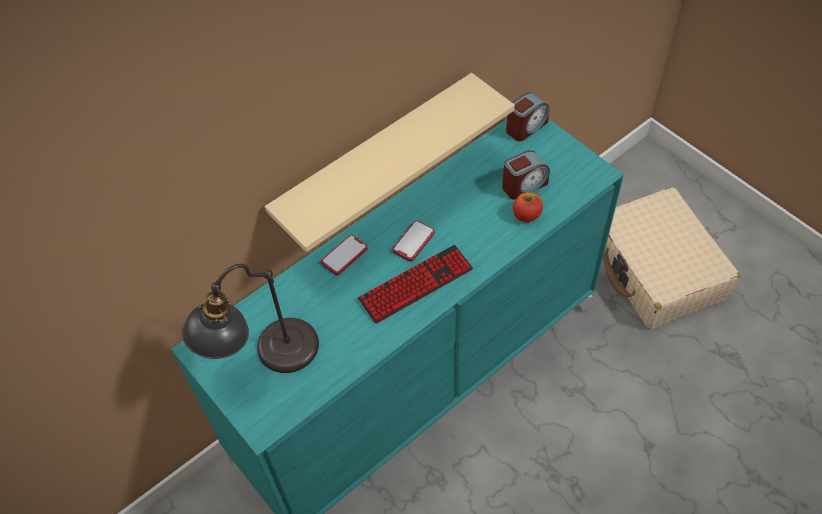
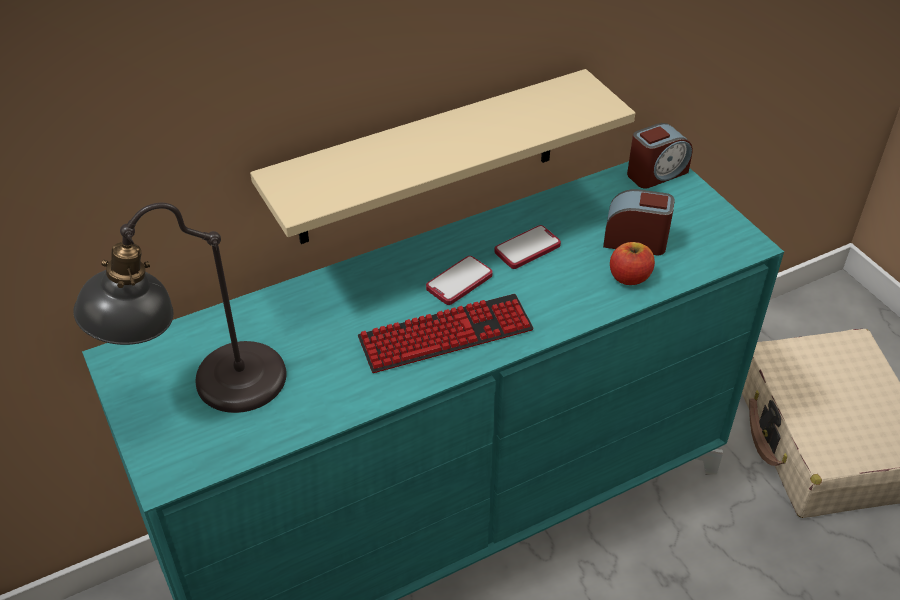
camera: 10 degrees right, 10 degrees down
phone [321,235,368,275] -> phone moved to [494,225,561,269]
alarm clock [502,150,550,200] -> alarm clock turned 150 degrees counterclockwise [603,189,675,255]

